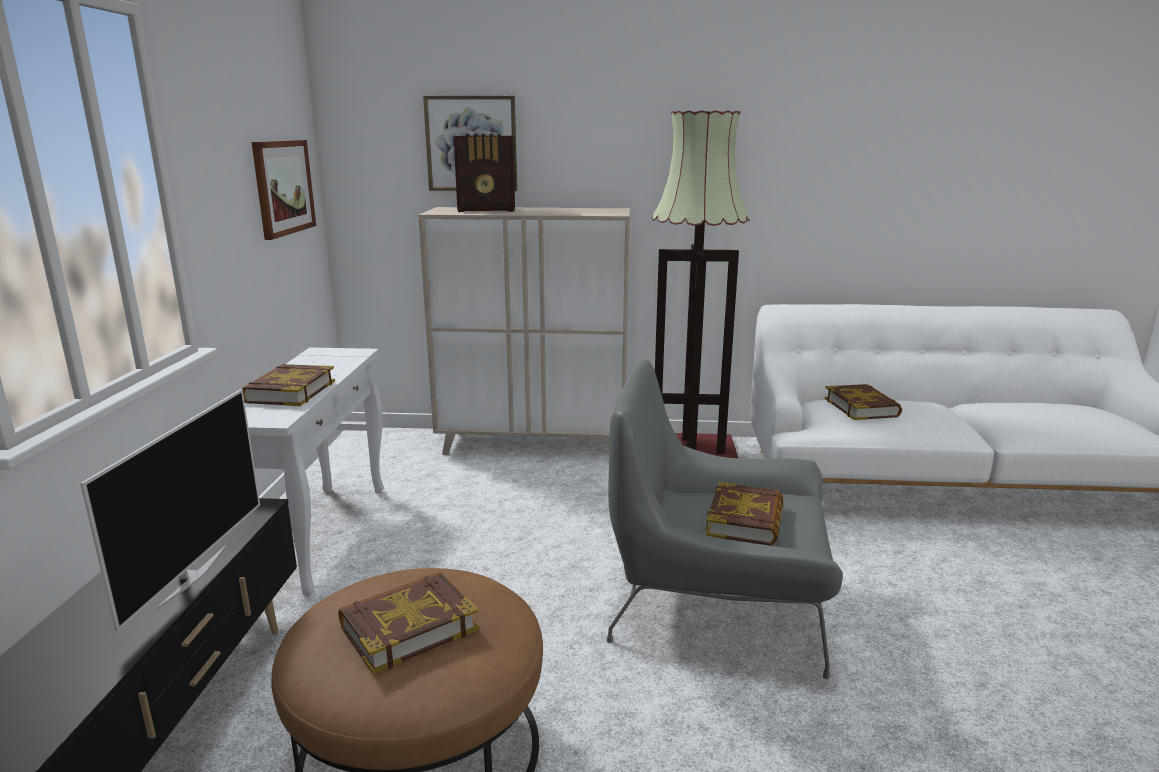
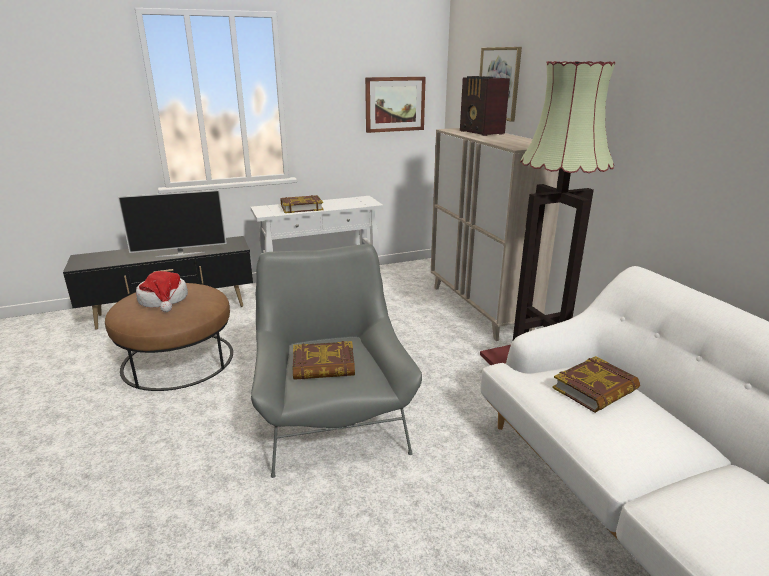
camera: 65 degrees right, 5 degrees up
book [338,572,479,674] -> hat [136,271,188,312]

